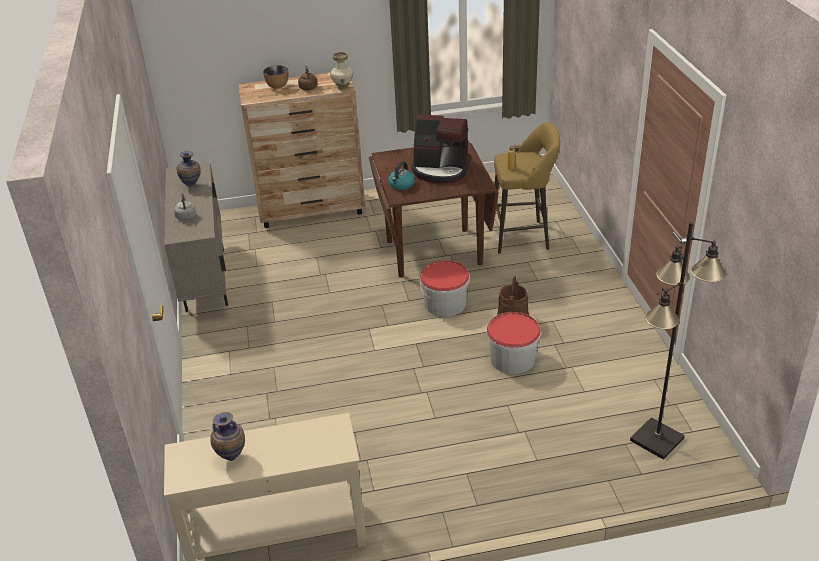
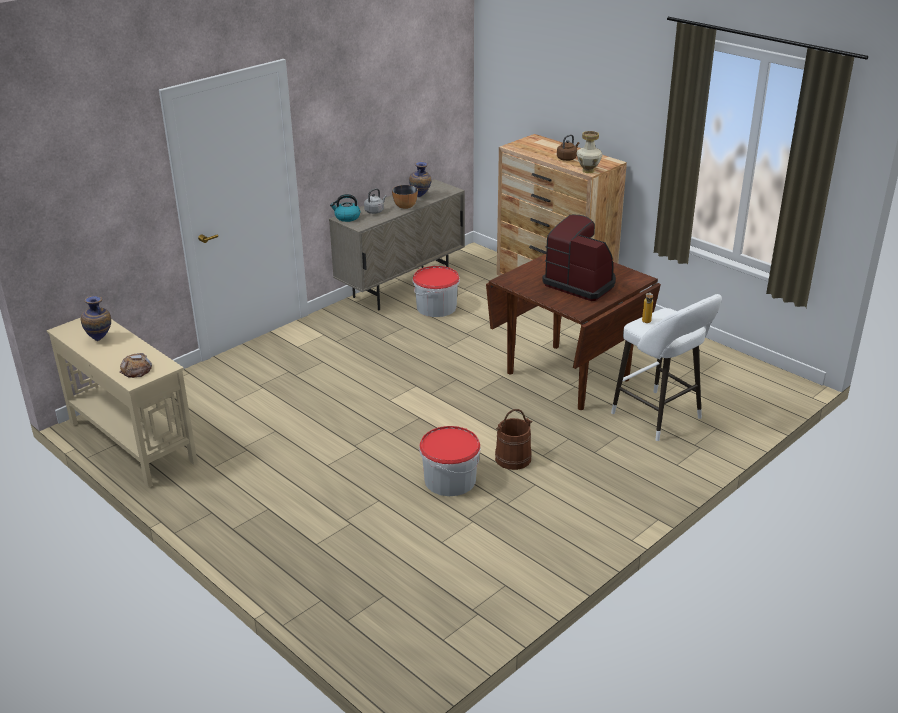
camera: 55 degrees right, 5 degrees down
bowl [263,65,288,89] -> bowl moved to [392,185,418,209]
kettle [388,161,415,190] -> kettle moved to [330,194,360,222]
coffee machine [412,114,471,183] -> coffee machine turned 150 degrees clockwise [542,214,616,301]
bucket [420,260,470,317] -> bucket moved to [413,266,460,317]
yellow stool [493,122,560,254] -> white stool [611,294,722,441]
black floor lamp [630,222,726,460] -> none
none -> bread [120,353,152,378]

